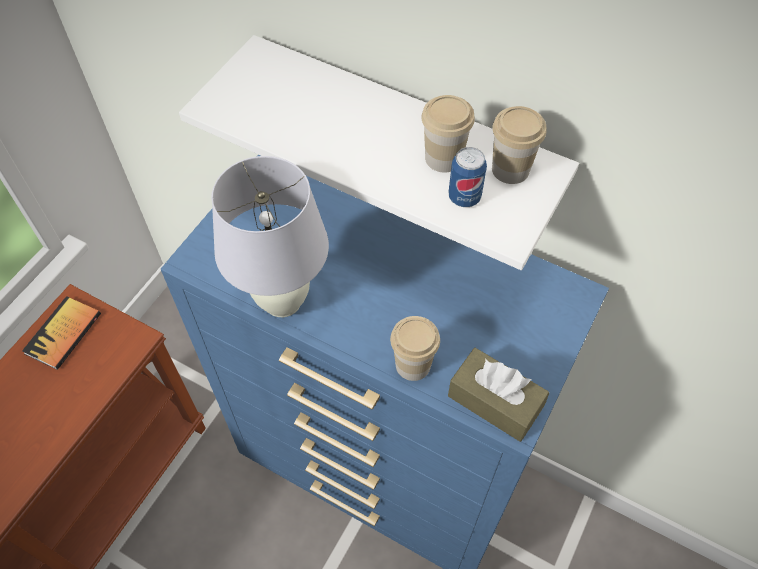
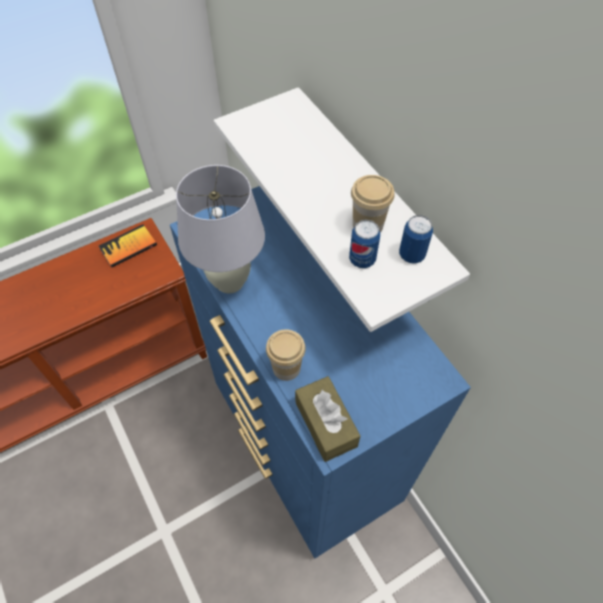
camera: 30 degrees right, 0 degrees up
cup [492,106,546,184] -> can [399,215,433,264]

